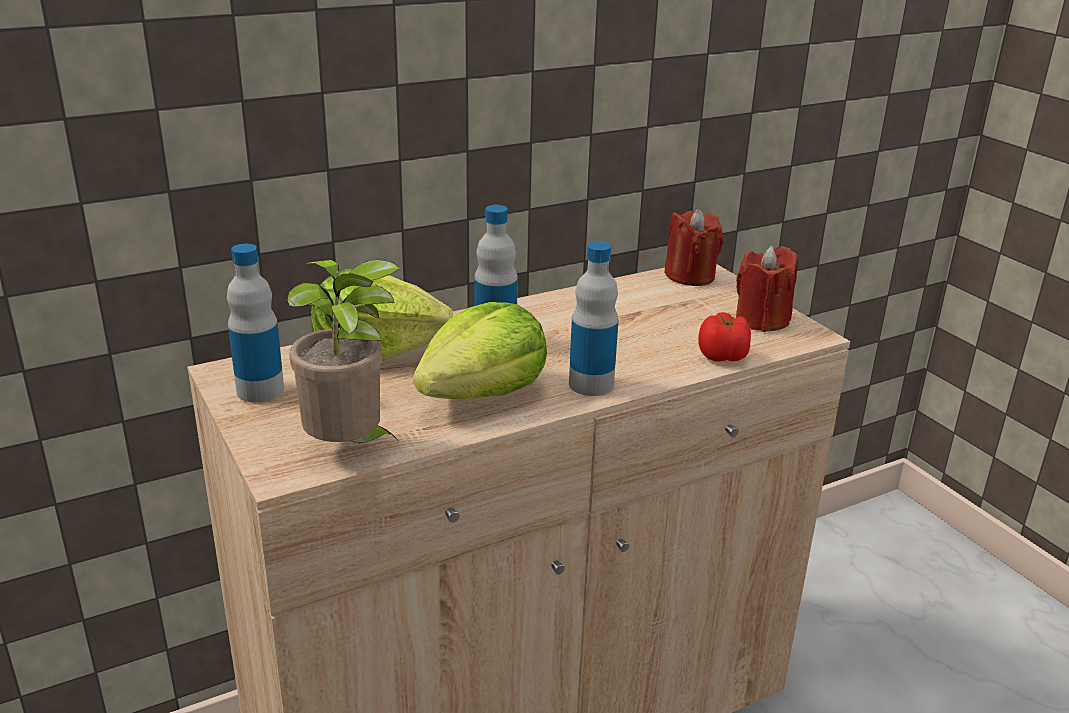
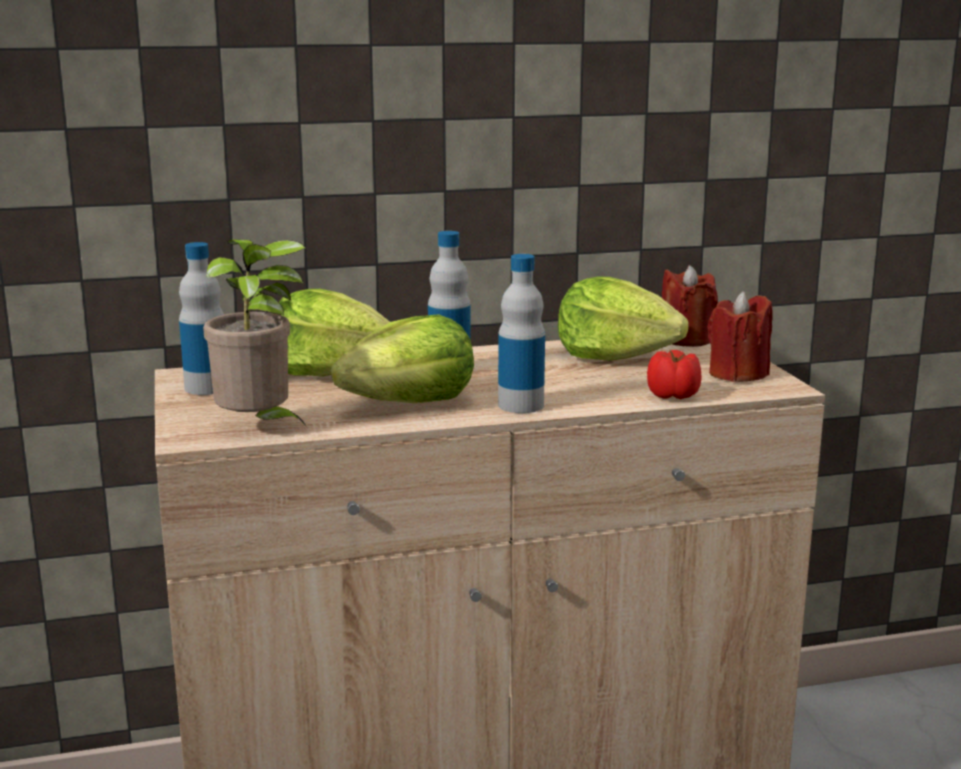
camera: 15 degrees right, 10 degrees down
none -> lettuce [558,276,689,361]

